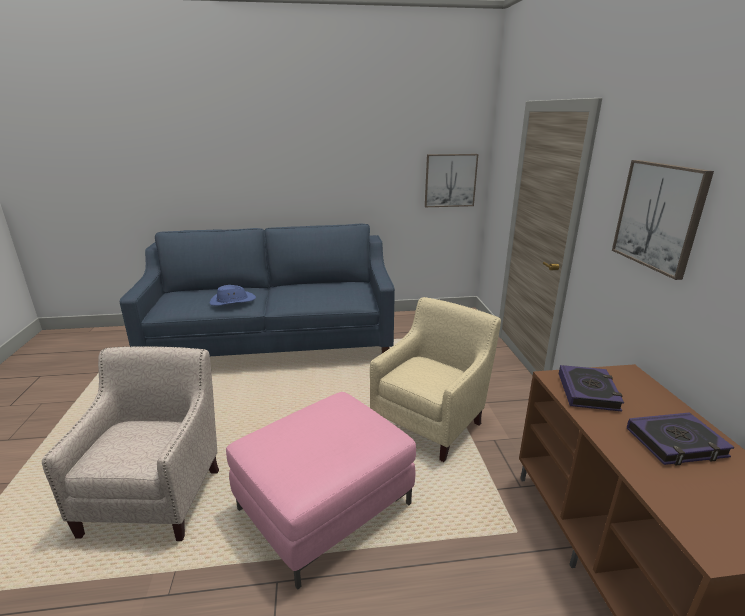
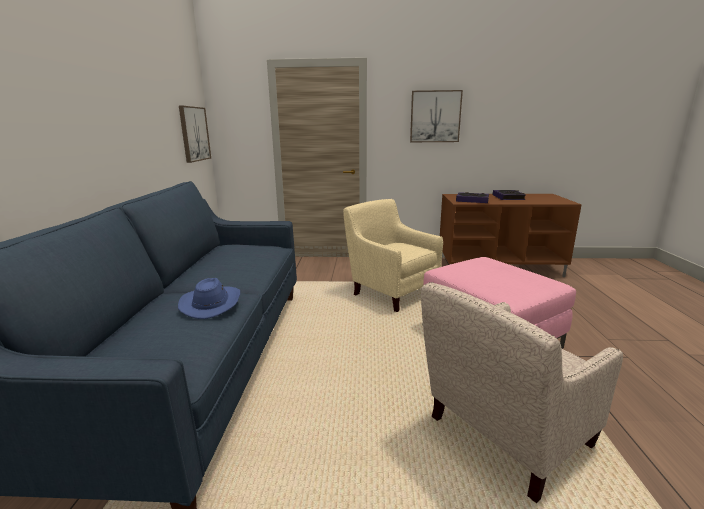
camera: 80 degrees left, 5 degrees down
beige armchair [42,346,219,541] -> beige armchair turned 45 degrees counterclockwise [421,282,623,503]

